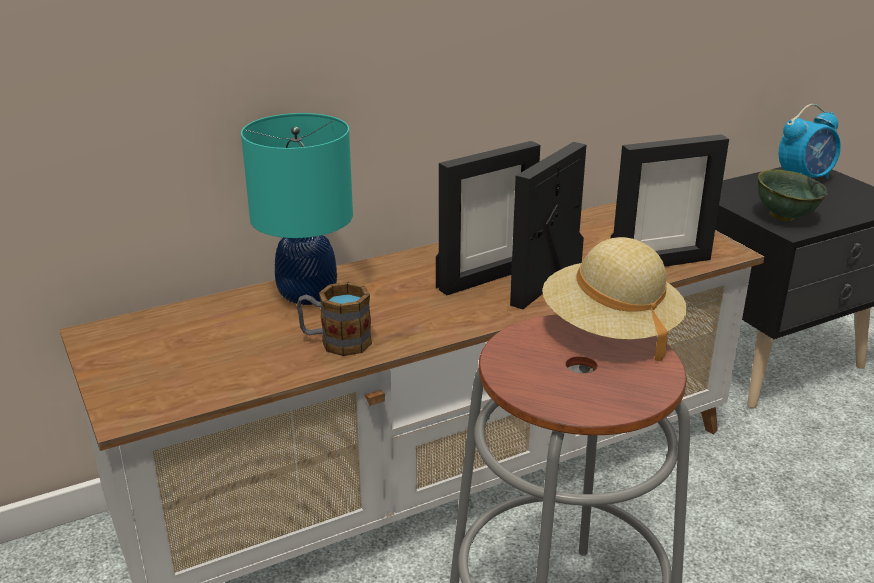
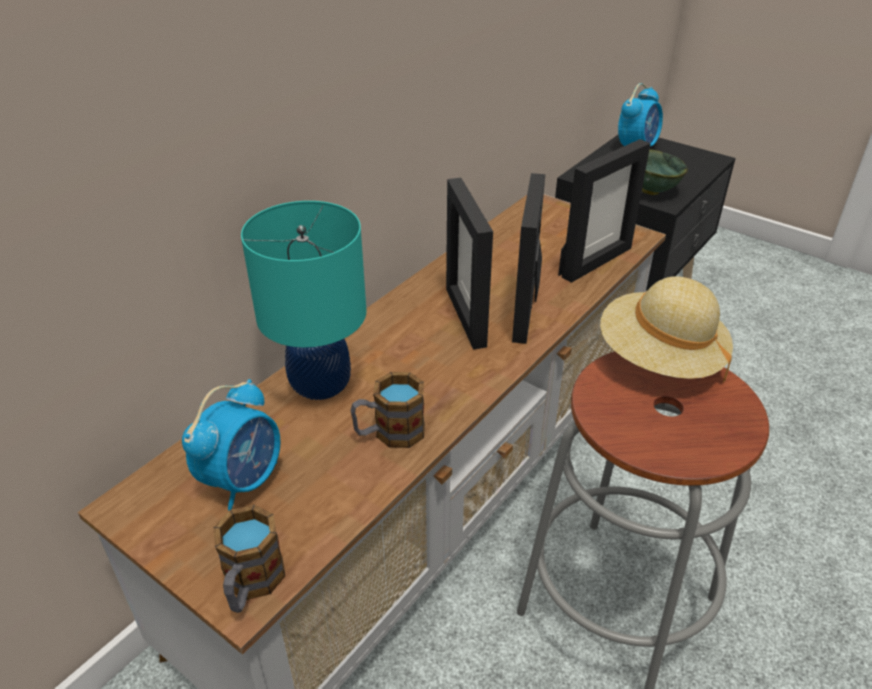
camera: 25 degrees left, 10 degrees up
picture frame [436,141,540,295] -> picture frame turned 135 degrees clockwise [446,178,493,349]
none -> alarm clock [182,379,281,511]
none -> mug [213,505,285,613]

